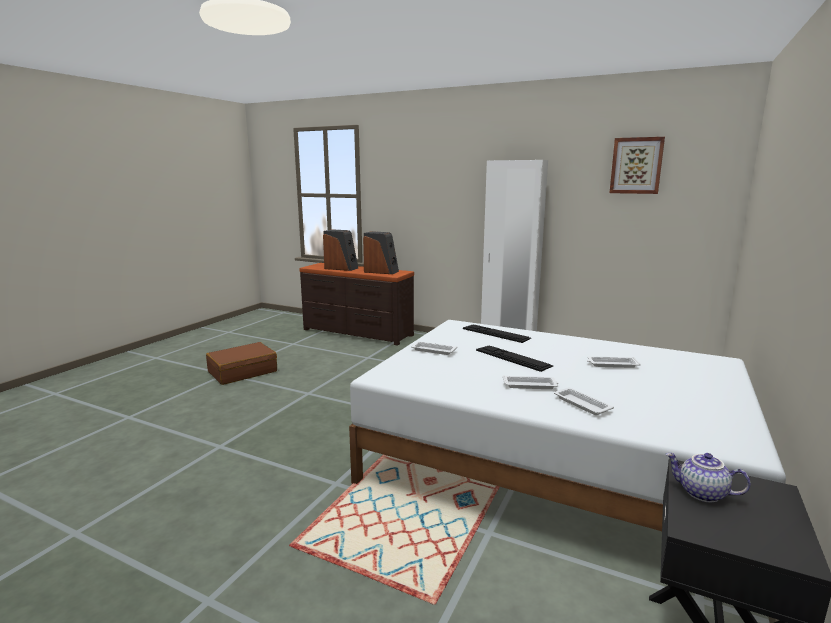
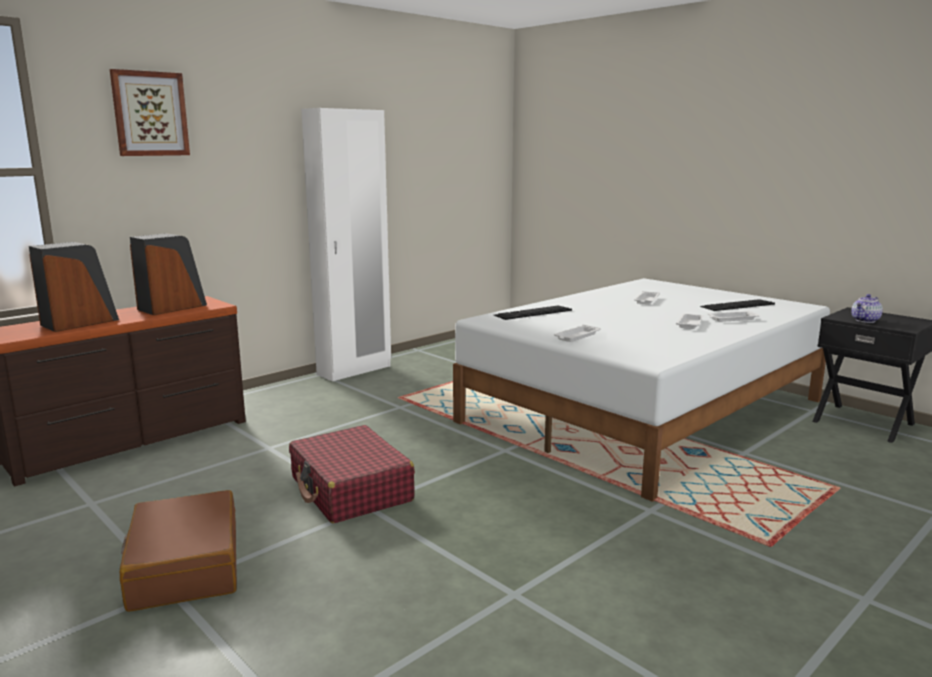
camera: 70 degrees left, 0 degrees up
keyboard [476,346,554,372] -> keyboard moved to [700,299,775,311]
picture [609,137,665,194] -> picture moved to [110,69,190,156]
none -> red suitcase [289,425,415,524]

